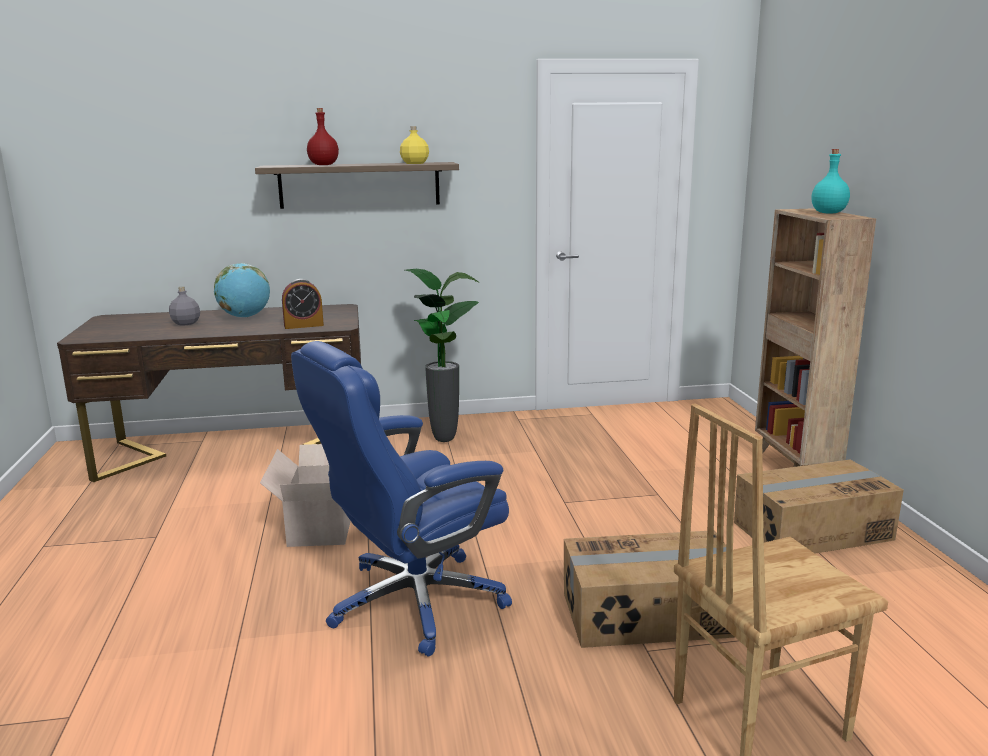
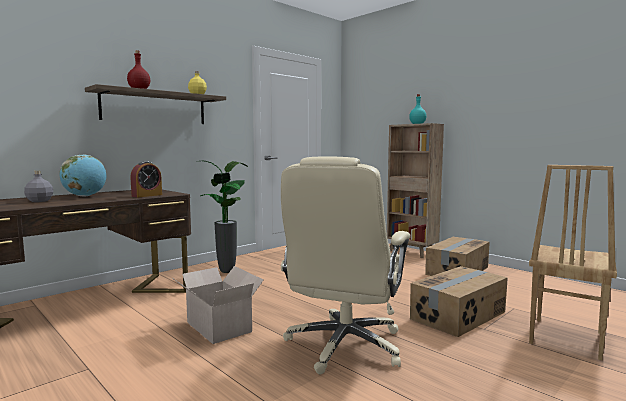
camera: 35 degrees left, 10 degrees down
blue office chair [291,341,512,657] -> beige office chair [281,156,411,374]

